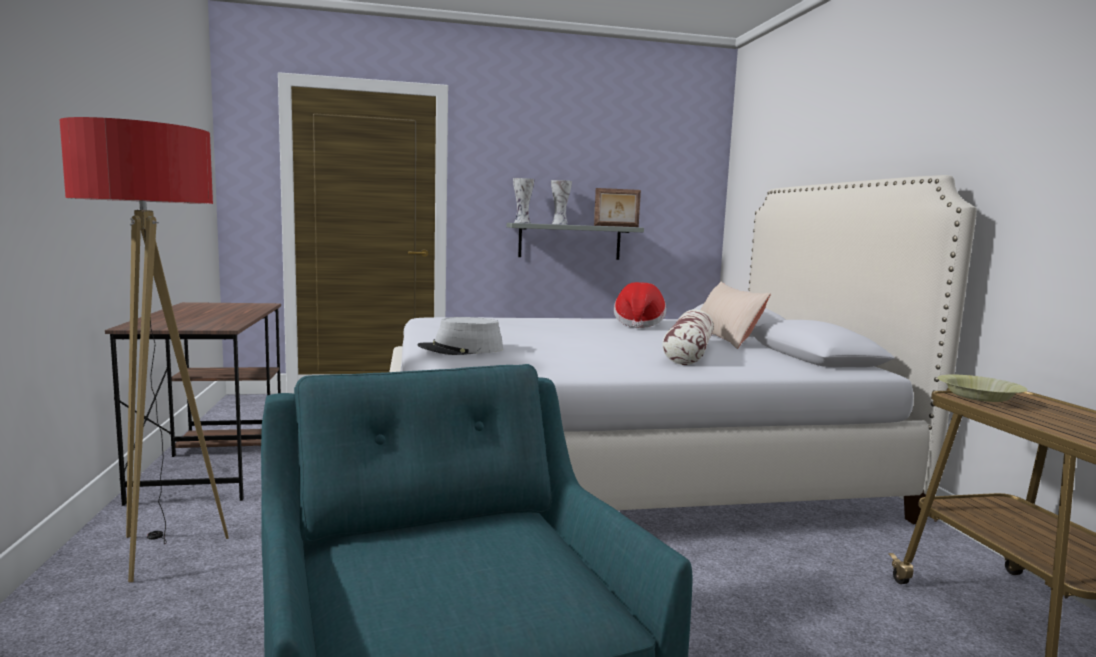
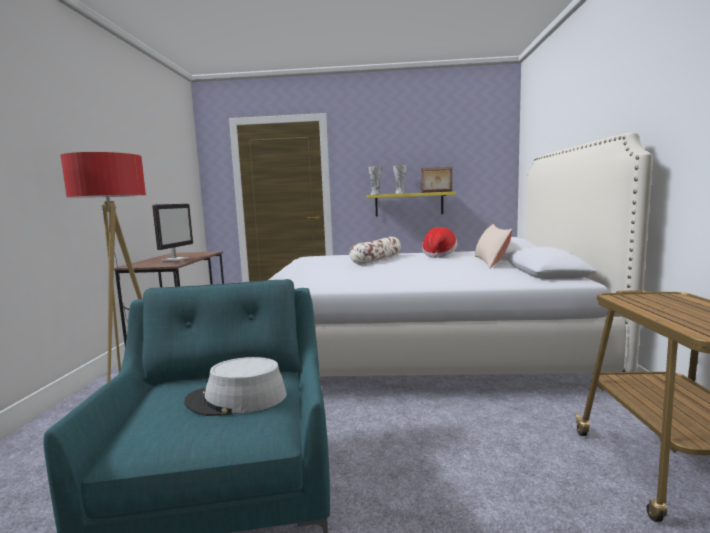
camera: 15 degrees right, 0 degrees up
grey hat [418,317,503,355] -> grey hat moved to [184,357,287,416]
grey shelf [507,223,644,260] -> yellow shelf [366,192,455,217]
pillow [662,310,714,365] -> pillow moved to [349,237,401,265]
yellow bowl [938,375,1028,402] -> none
none -> monitor [152,204,193,261]

